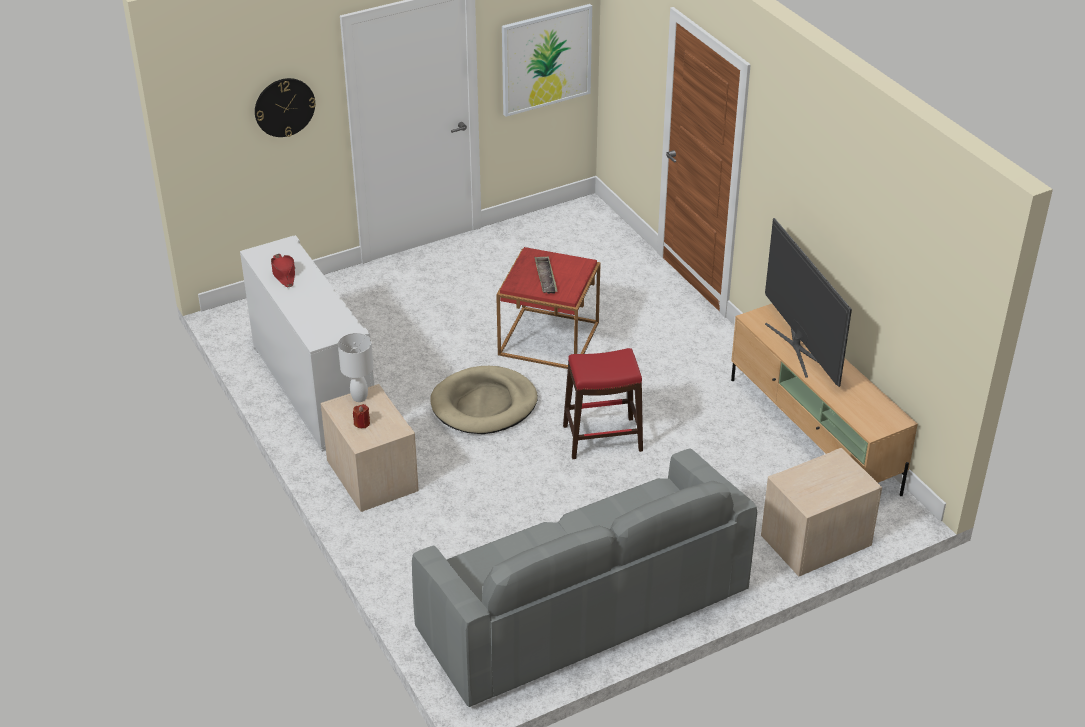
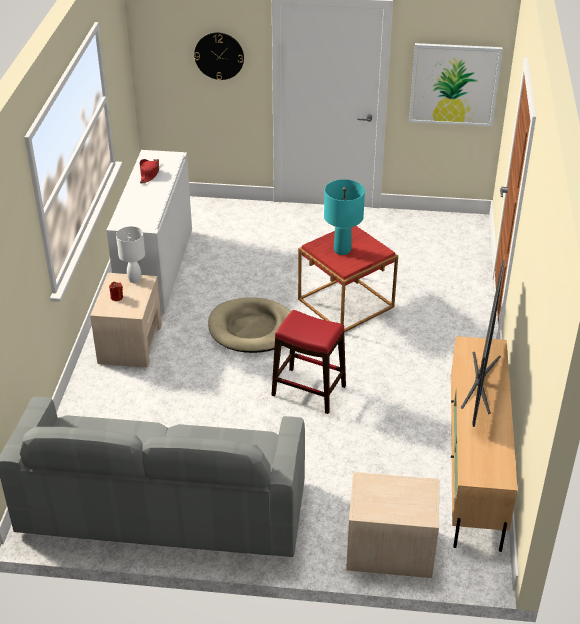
camera: 35 degrees right, 0 degrees up
tray [534,256,558,294] -> turquoise table lamp [324,179,365,255]

